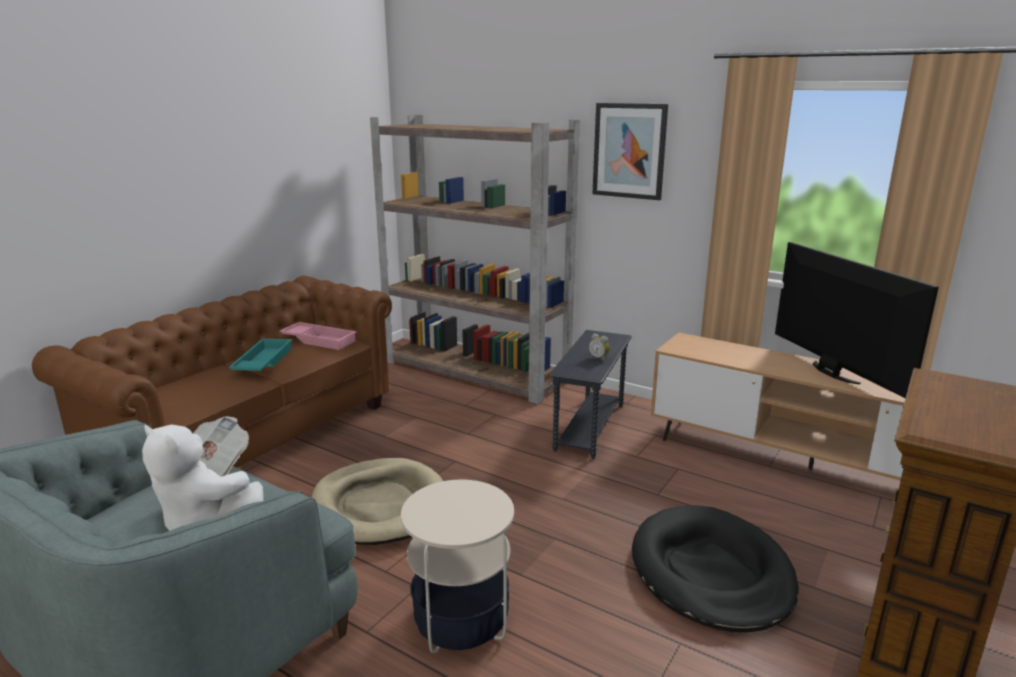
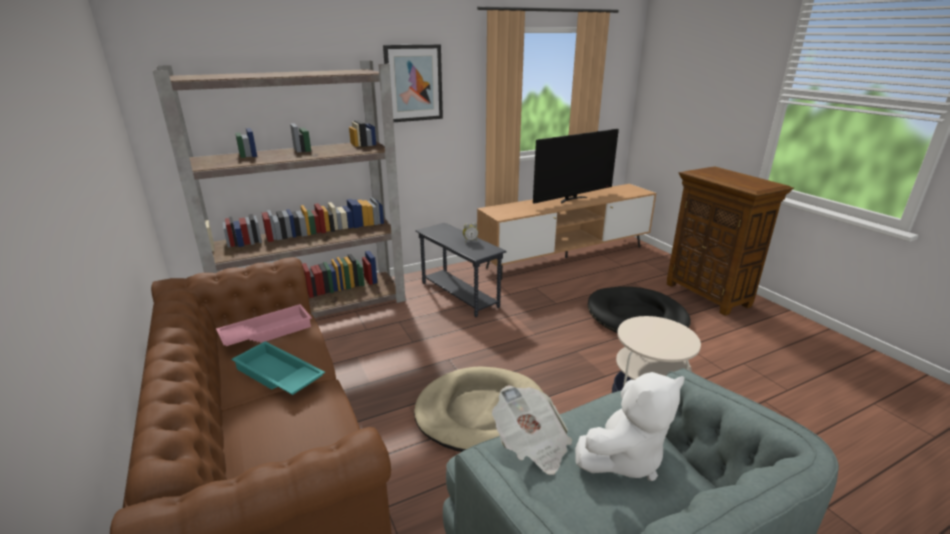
camera: 60 degrees left, 5 degrees up
television [775,242,939,398] -> television turned 135 degrees clockwise [533,129,619,204]

